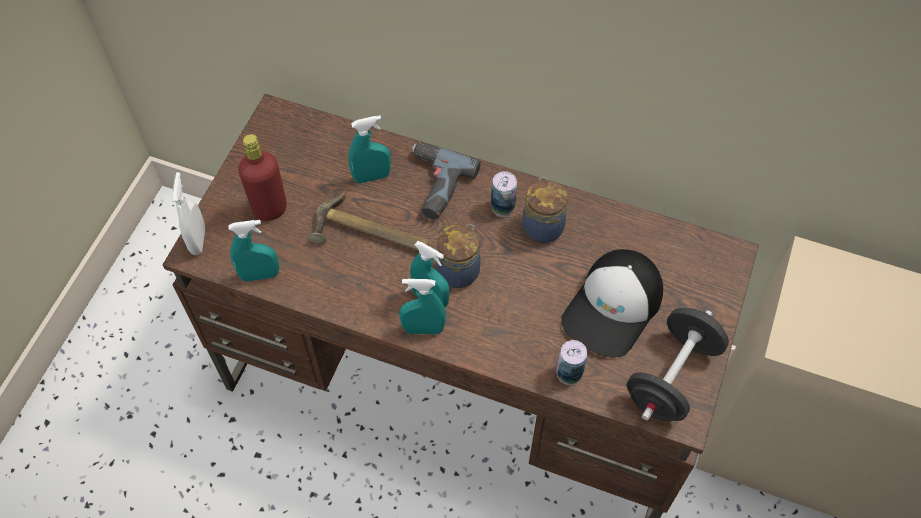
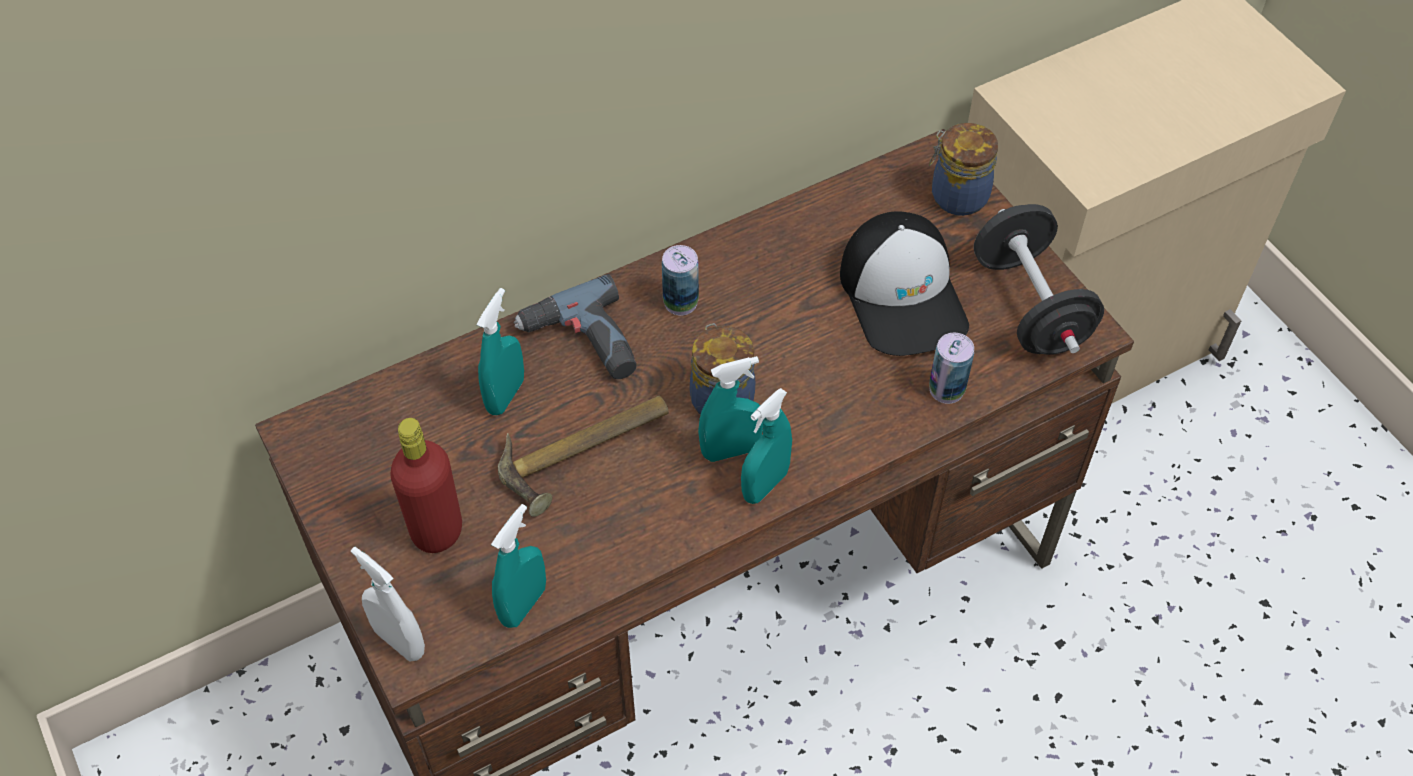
camera: 50 degrees left, 5 degrees down
jar [522,177,567,243] -> jar moved to [929,123,998,216]

